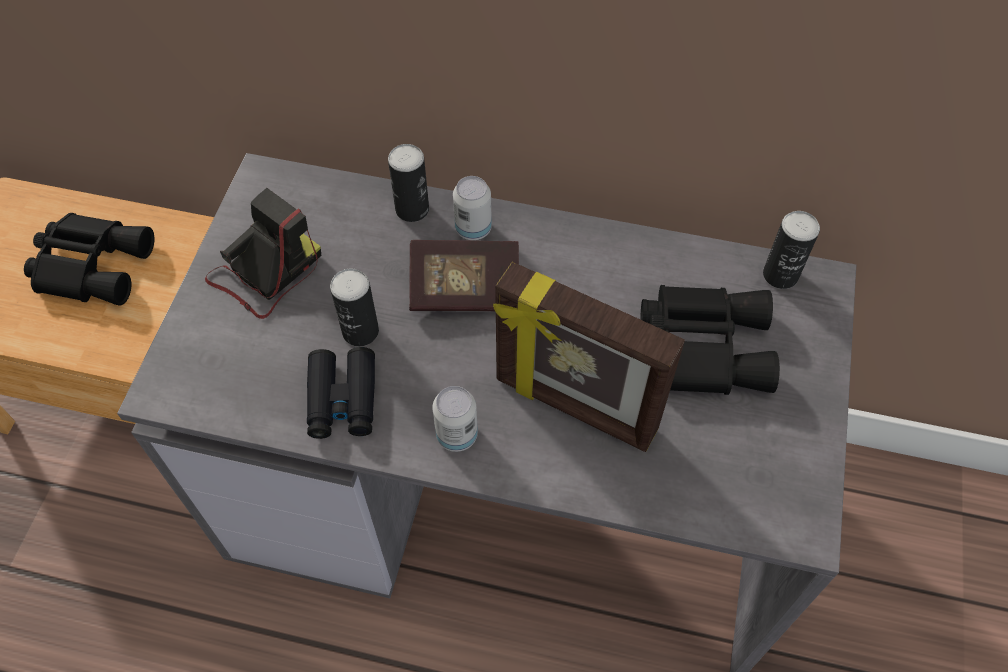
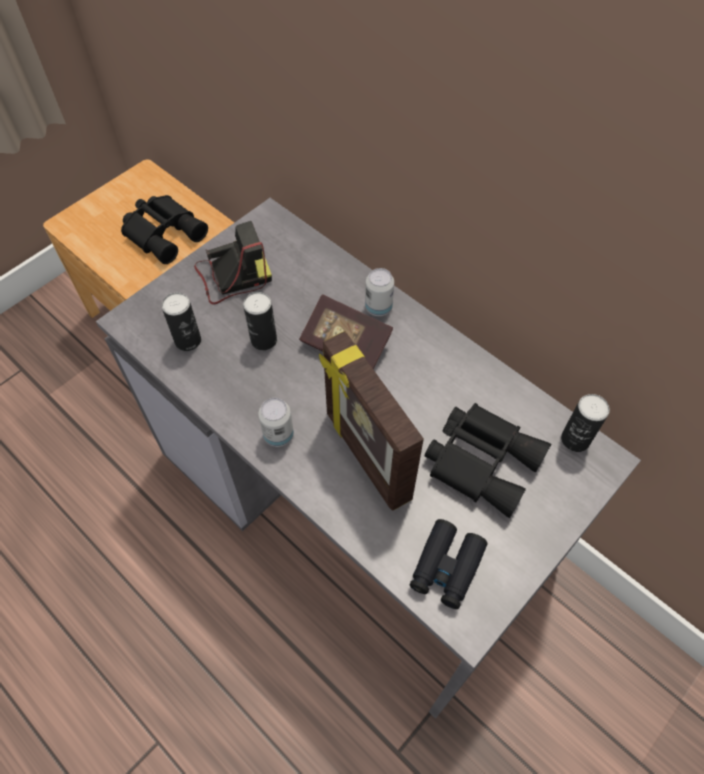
camera: 30 degrees right, 0 degrees up
black binoculars [307,347,375,439] -> black binoculars moved to [409,519,487,609]
can [388,144,429,222] -> can moved to [162,293,201,351]

